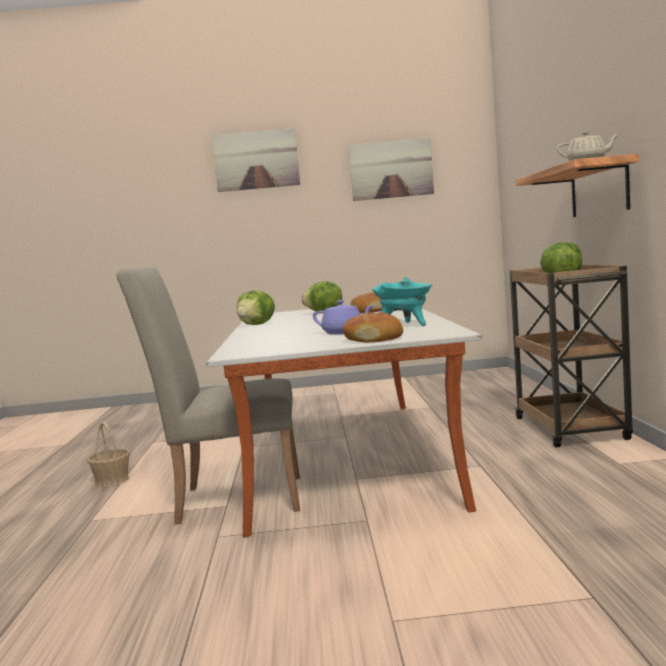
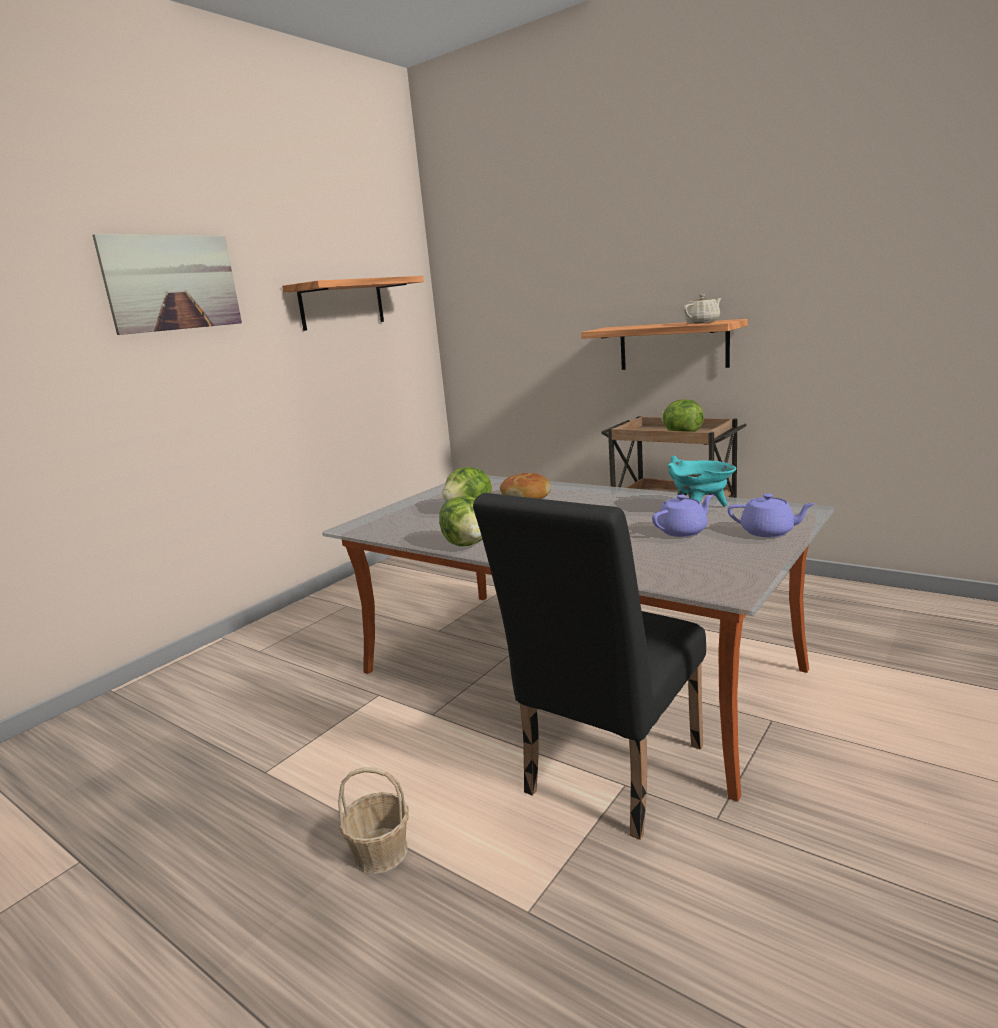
camera: 50 degrees left, 10 degrees up
beige chair [116,266,300,525] -> black chair [473,493,706,840]
bread [343,312,403,342] -> purple teapot [728,494,816,537]
picture [348,138,434,201] -> shelf [282,276,424,331]

